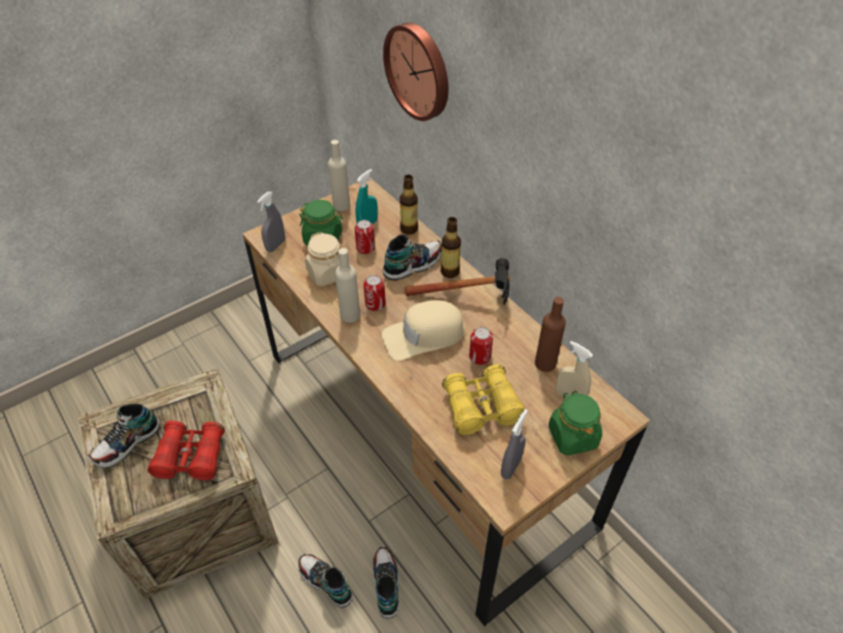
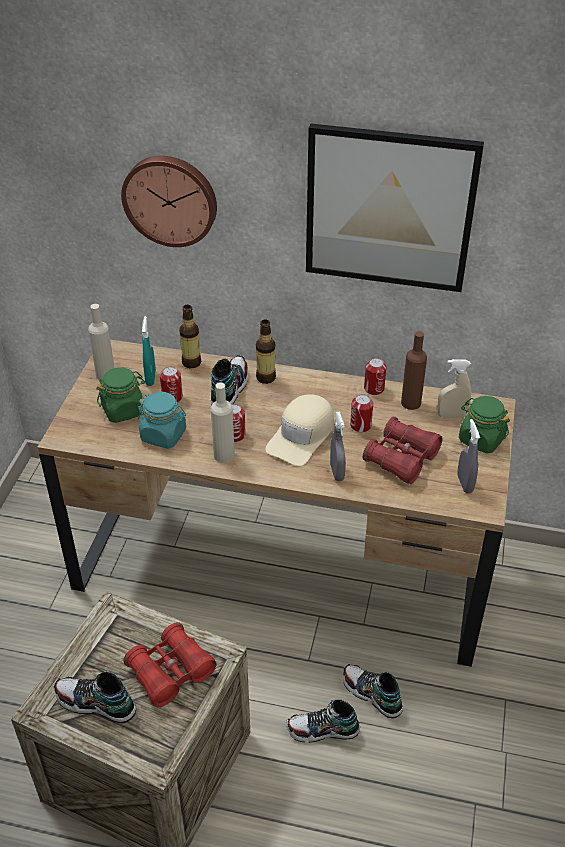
camera: 40 degrees left, 5 degrees down
shoe [88,404,160,468] -> shoe turned 105 degrees clockwise [54,671,136,723]
grey spray bottle [257,192,285,252] -> grey spray bottle moved to [330,412,346,481]
beige jar [305,232,341,286] -> turquoise jar [138,392,186,448]
hammer [405,258,510,304] -> none
yellow binoculars [442,364,525,435] -> red binoculars [363,417,442,484]
none -> picture [306,123,484,292]
none -> can [364,358,386,395]

